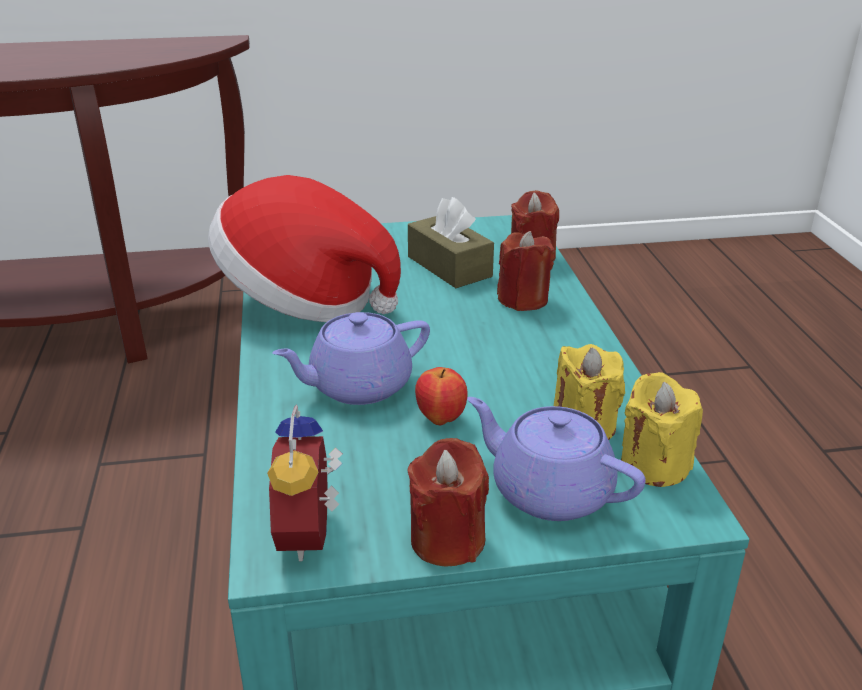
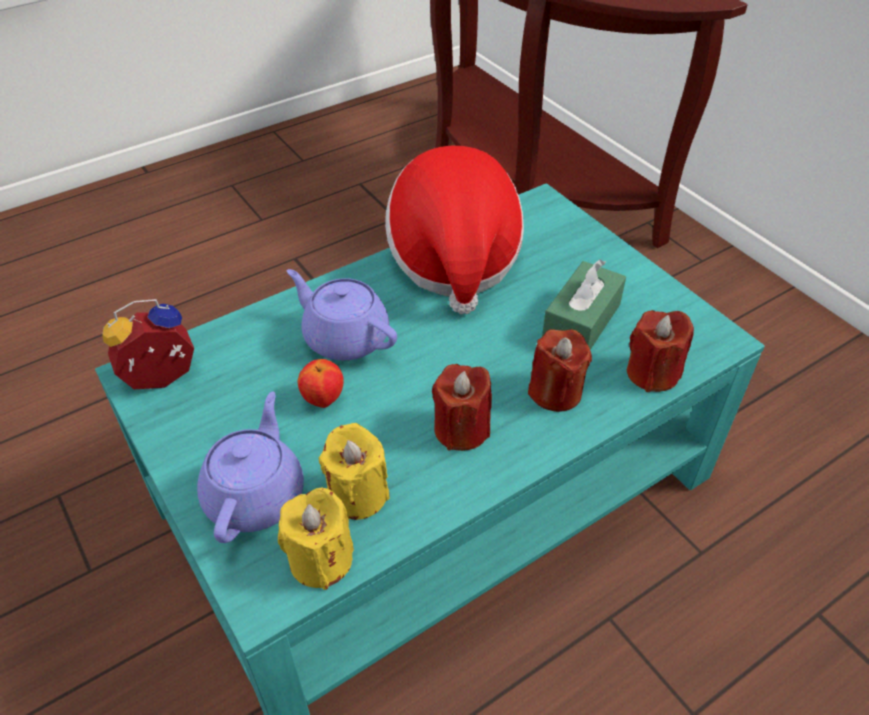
camera: 65 degrees right, 15 degrees up
red candle [407,438,489,566] -> red candle moved to [432,364,492,451]
brown tissue box [408,197,494,288] -> green tissue box [542,259,626,350]

